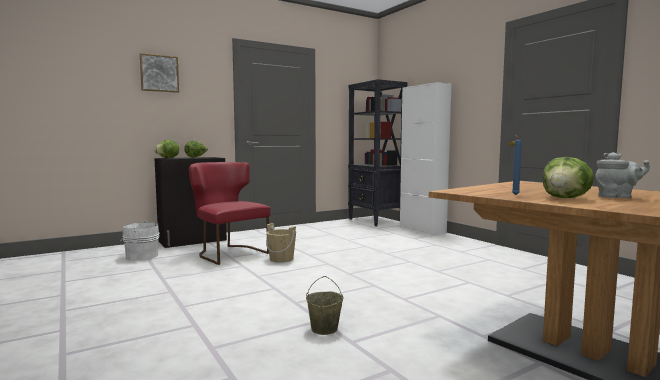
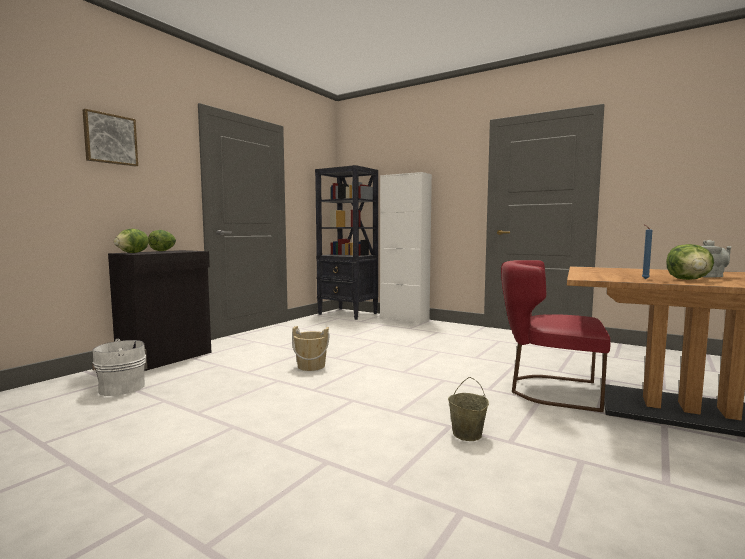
camera: 25 degrees left, 0 degrees up
red chair [189,162,271,265] -> red chair moved to [501,260,610,412]

